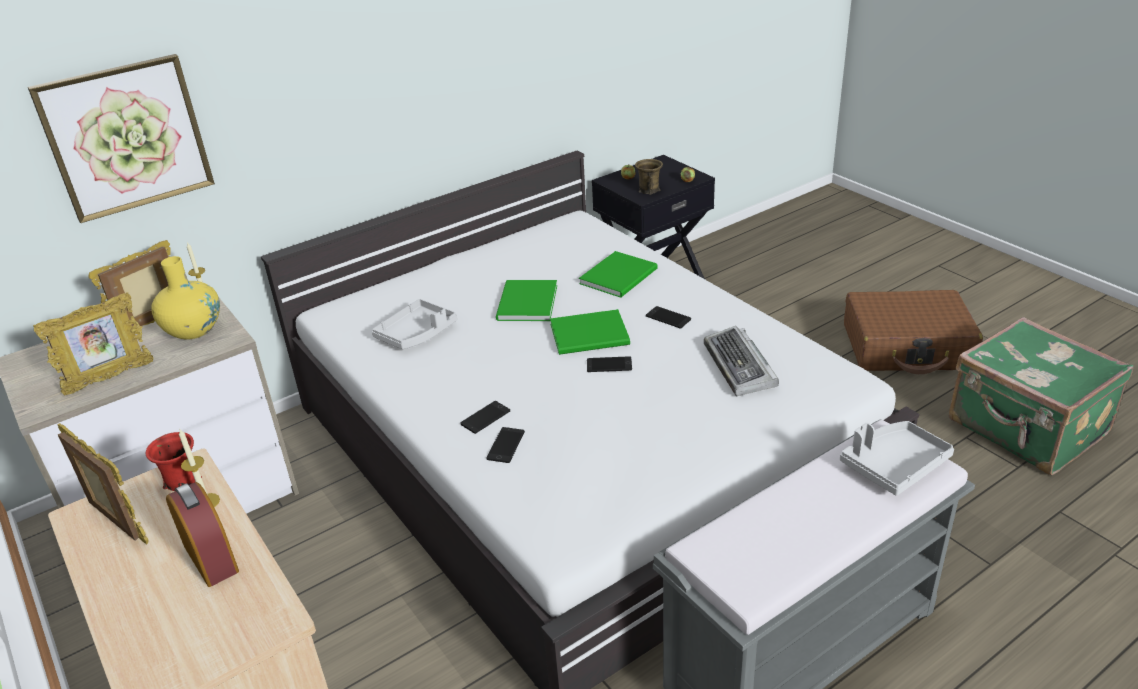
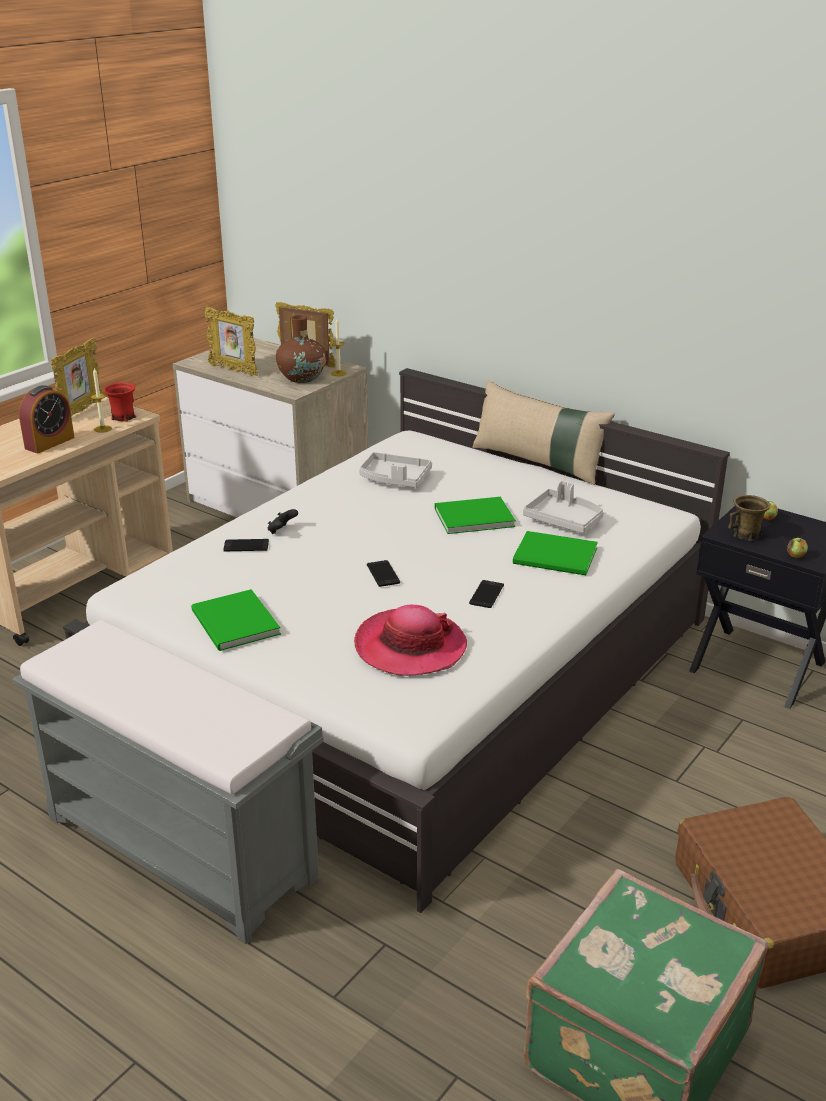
camera: 70 degrees right, 5 degrees down
picture [28,54,215,223] -> none
yellow vase [151,256,220,340] -> brown vase [276,315,326,383]
phone [460,401,510,434] -> black game controller [268,509,298,534]
green book [550,309,630,355] -> green book moved to [191,589,281,651]
keyboard [704,326,779,396] -> hat [354,605,467,676]
grey tray [840,421,954,496] -> grey tray moved to [523,481,604,533]
none -> beige pillow [472,380,615,485]

